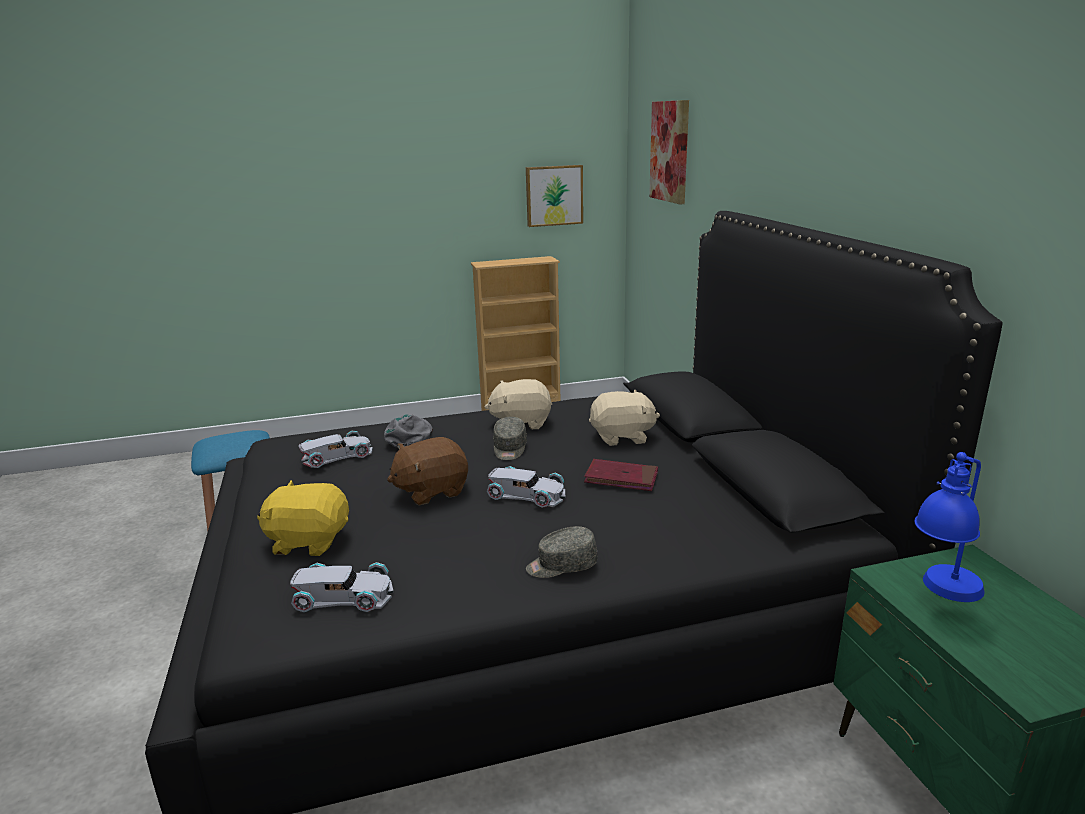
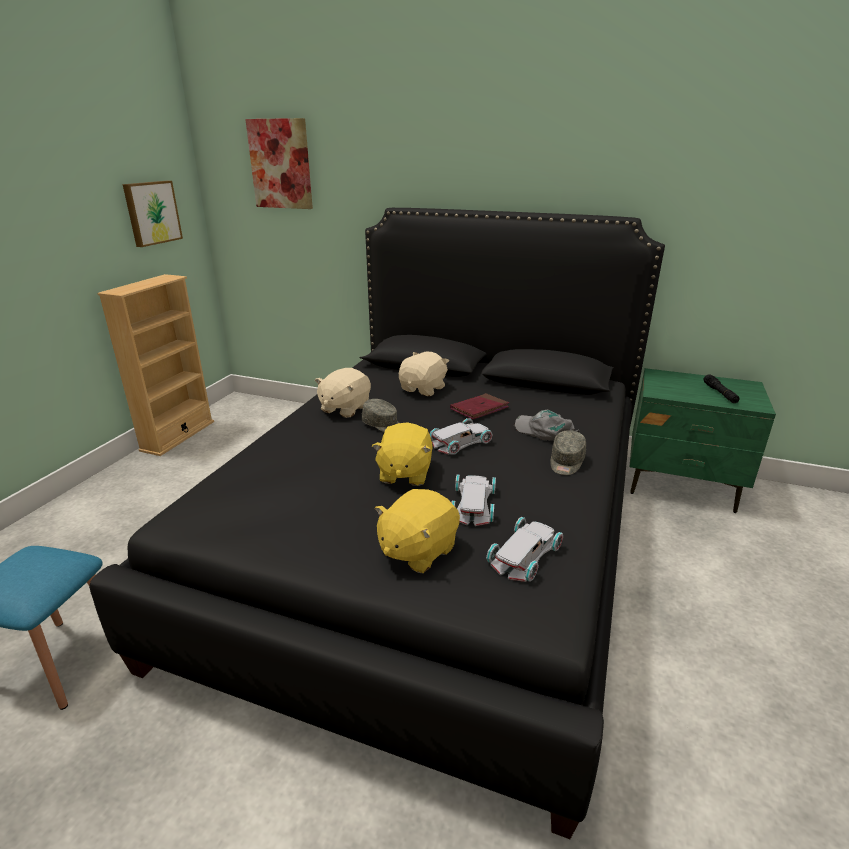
camera: 55 degrees left, 5 degrees up
white toy car [299,430,373,468] -> white toy car moved to [451,475,496,526]
grey cap [384,414,433,449] -> grey cap moved to [514,410,579,441]
brown plush toy [387,437,468,505] -> yellow plush toy [372,422,432,486]
blue table lamp [914,452,985,602] -> none
none -> black flashlight [704,374,740,403]

